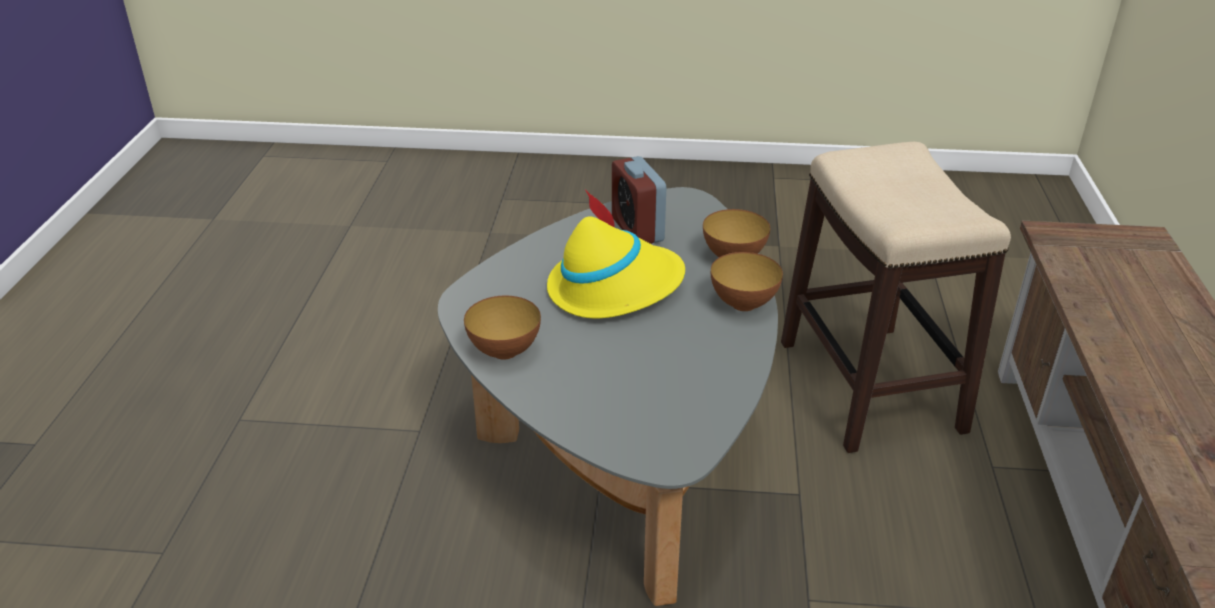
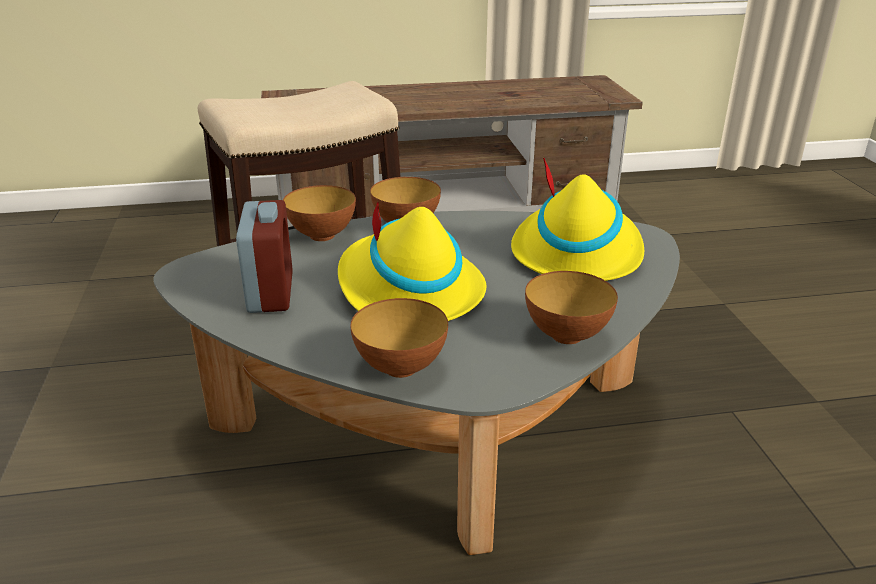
camera: 105 degrees left, 5 degrees down
alarm clock [612,156,666,244] -> alarm clock turned 60 degrees counterclockwise [236,200,293,313]
none -> bowl [351,298,448,378]
none -> yellow hat [511,157,644,281]

